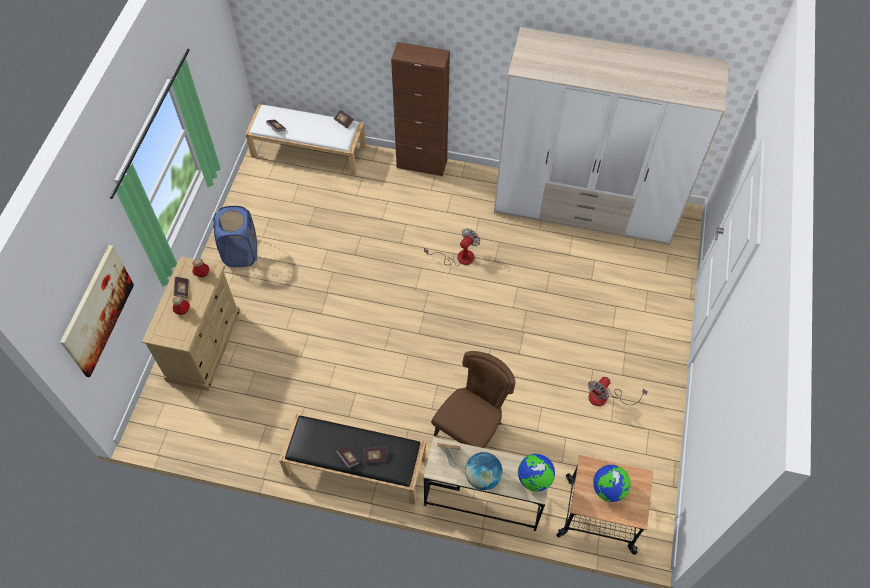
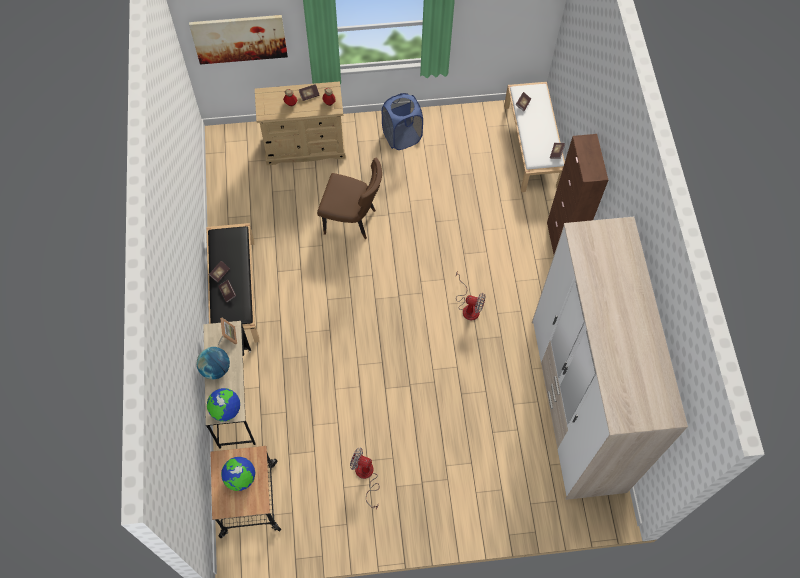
camera: 70 degrees right, 5 degrees up
brown chair [431,351,515,448] -> brown chair moved to [317,158,382,239]

